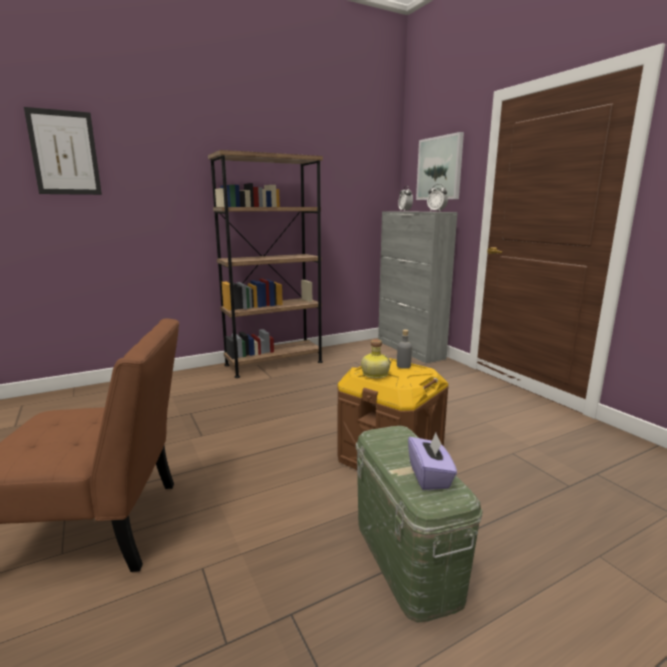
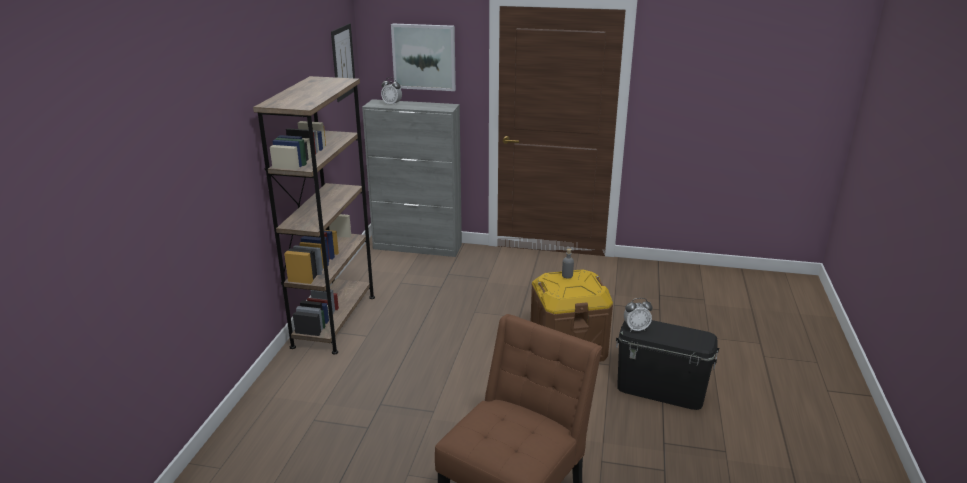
camera: 50 degrees left, 10 degrees up
picture [24,107,102,195] -> picture moved to [331,23,355,102]
green storage box [356,426,483,623] -> black storage box [616,320,719,410]
bottle [361,339,390,378] -> none
purple tissue box [408,433,457,490] -> none
alarm clock [427,184,448,212] -> alarm clock moved to [624,298,652,332]

